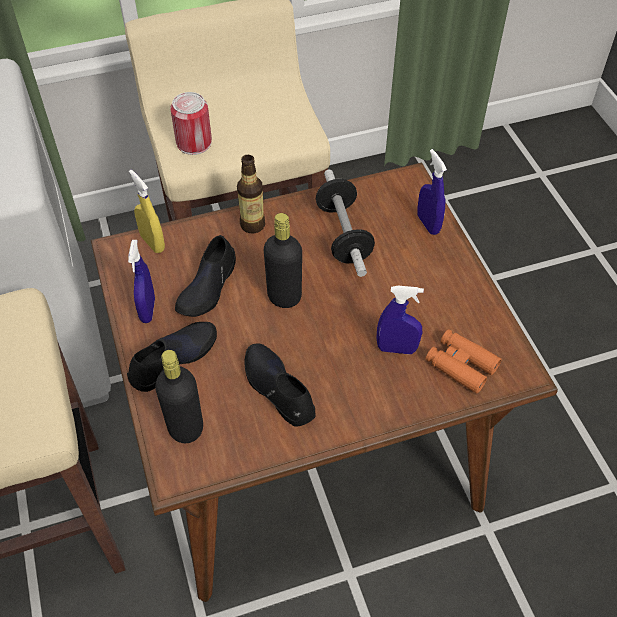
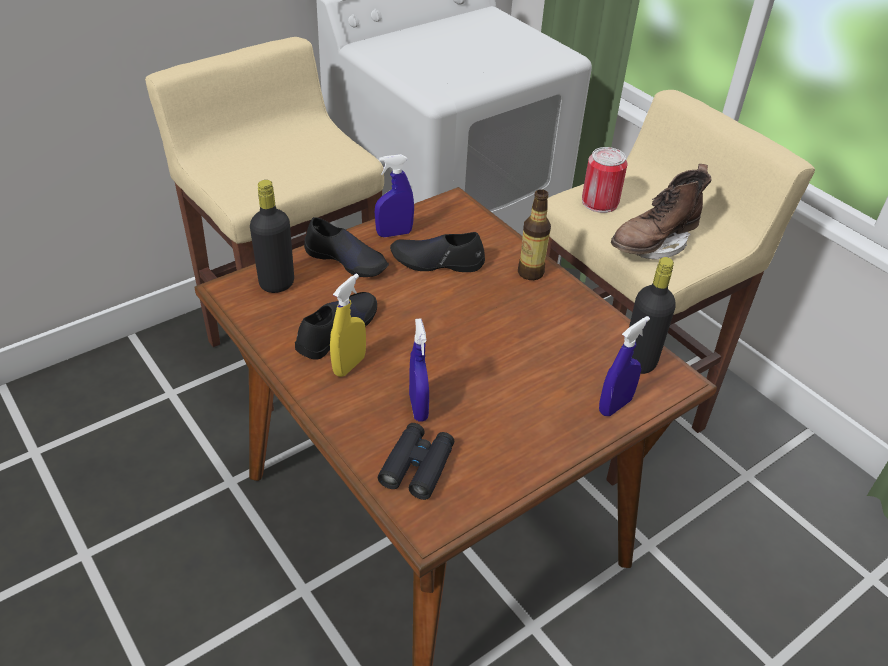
camera: 70 degrees right, 10 degrees down
yellow spray bottle [129,170,165,253] -> yellow spray bottle moved to [330,274,366,377]
black bottle [264,213,302,308] -> black bottle moved to [629,257,676,374]
dumbbell [315,169,375,277] -> none
orange binoculars [426,329,502,394] -> black binoculars [378,423,454,500]
none -> brown boot [611,164,712,260]

